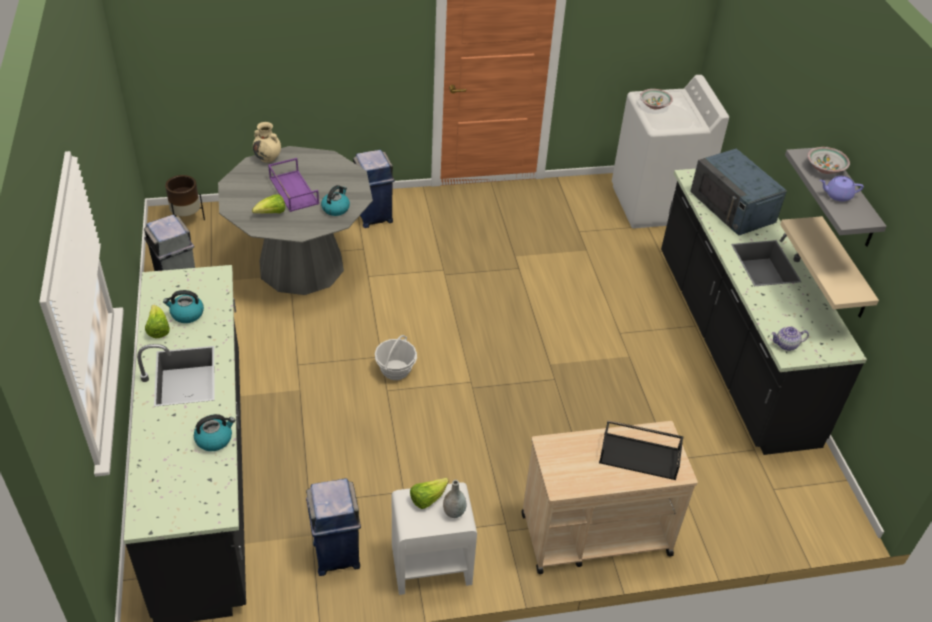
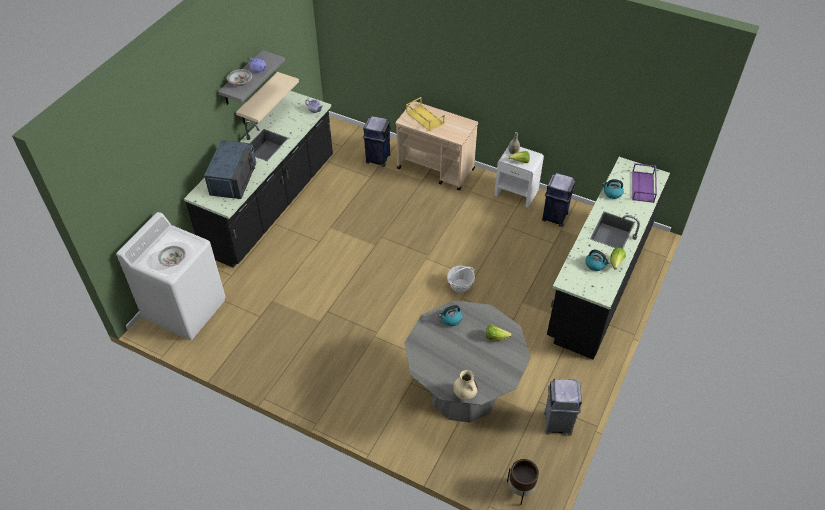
camera: 140 degrees left, 5 degrees up
purple tray [268,158,319,212] -> purple tray moved to [632,163,657,203]
blue trash can [353,150,395,228] -> blue trash can moved to [363,116,391,167]
black tray [599,420,684,480] -> yellow tray [406,97,445,131]

